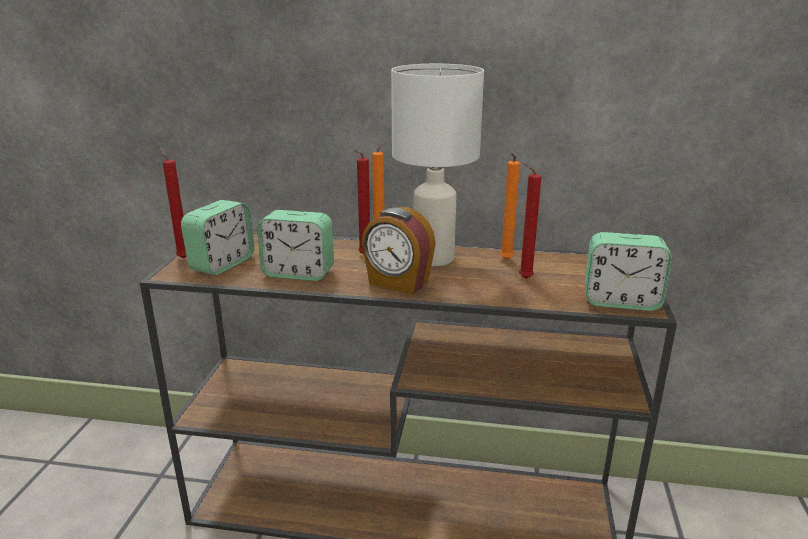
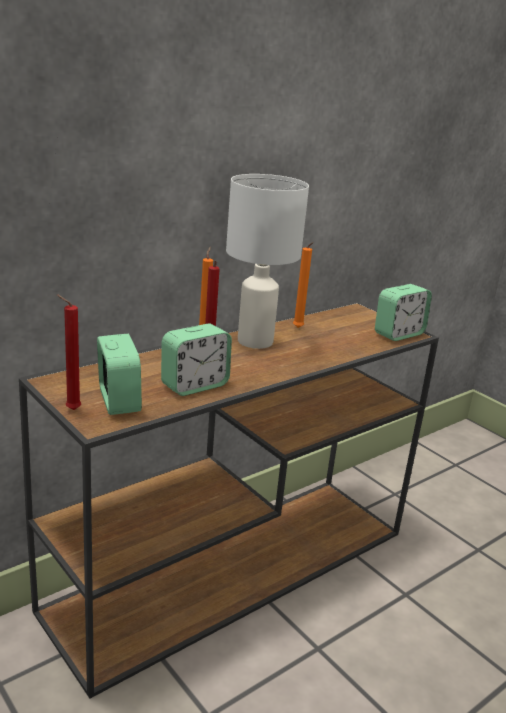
camera: 50 degrees left, 0 degrees up
alarm clock [362,207,436,295] -> none
red candle [519,162,541,279] -> none

